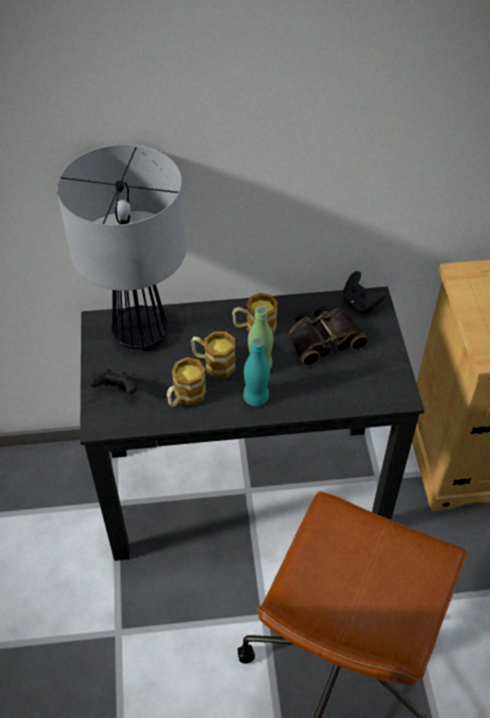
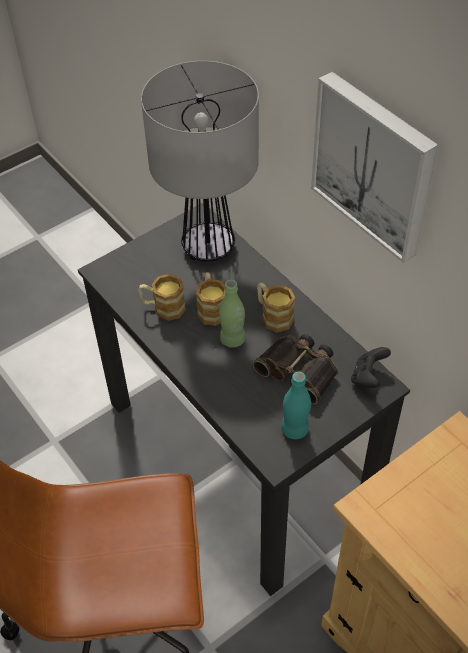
camera: 60 degrees right, 0 degrees up
black game controller [89,369,138,394] -> none
turquoise bottle [243,338,270,406] -> turquoise bottle moved to [281,371,311,439]
none -> picture [311,72,438,263]

